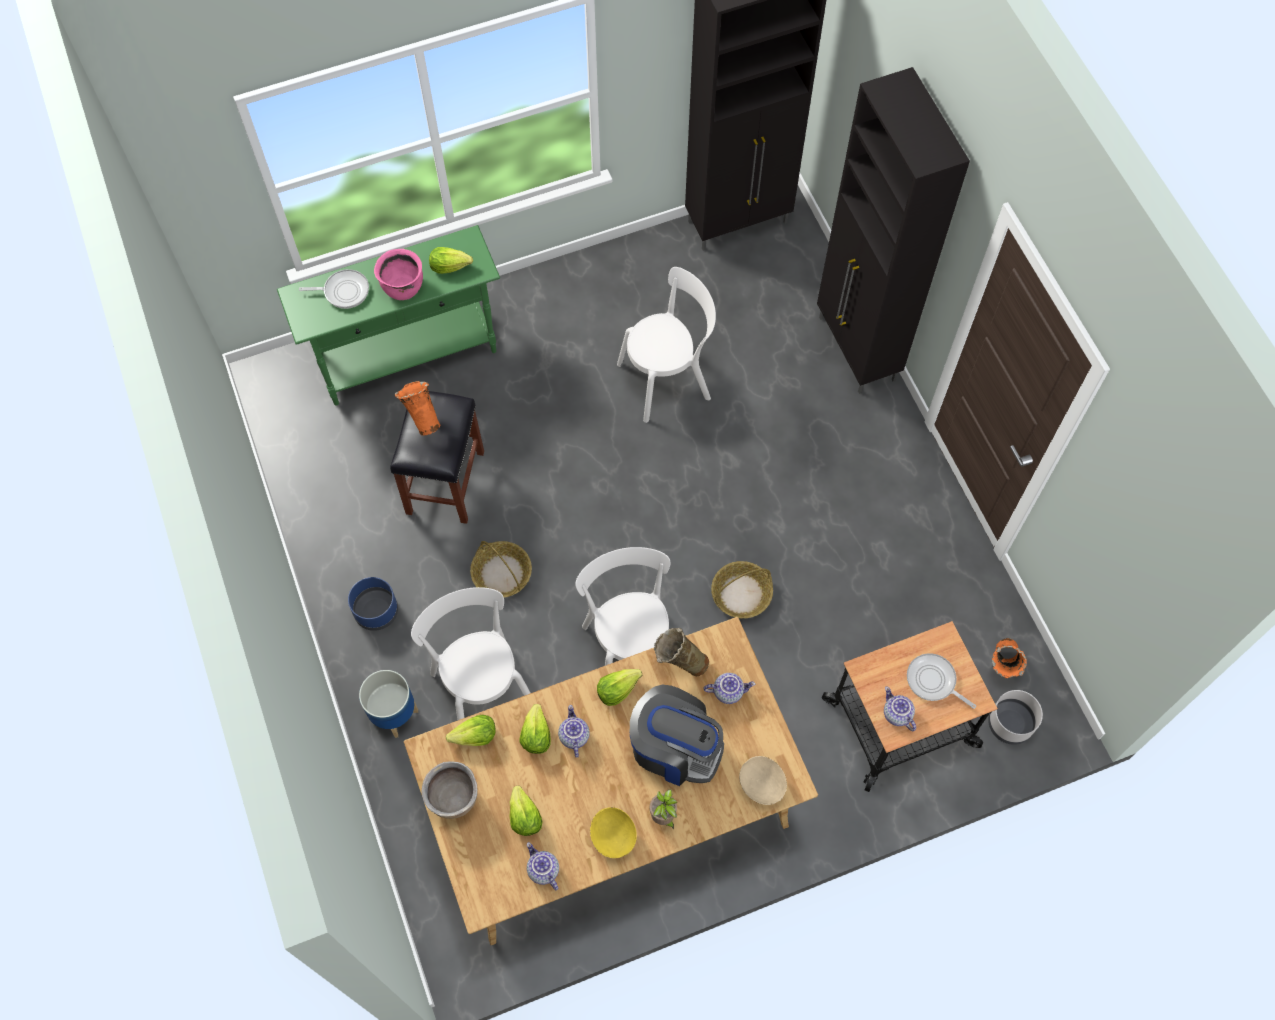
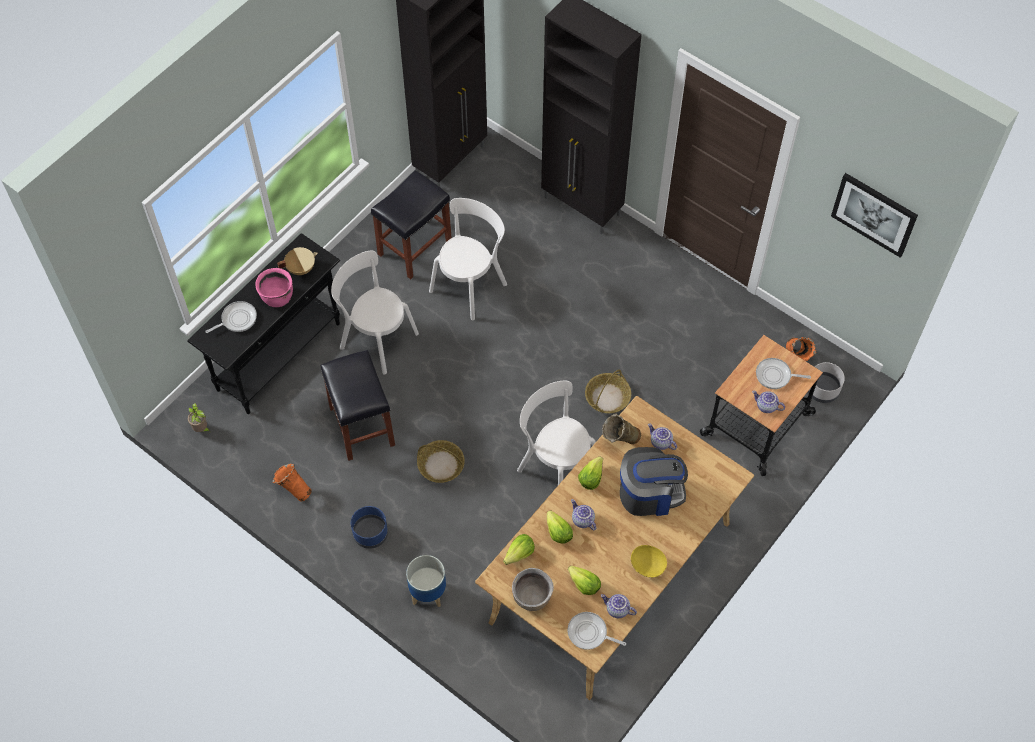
camera: 30 degrees left, 5 degrees down
green console table [277,225,500,406] -> black console table [187,233,340,414]
orange vase [395,381,440,436] -> orange vase moved to [272,464,312,502]
white chair [411,587,530,720] -> white chair moved to [331,251,419,375]
lettuce [429,247,473,274] -> beige cooking pot [277,247,317,275]
potted plant [650,790,678,830] -> potted plant moved to [188,403,211,433]
teapot [704,673,756,704] -> teapot turned 105 degrees counterclockwise [648,423,677,450]
beige bowl [739,756,787,805] -> none
none -> black stool [371,170,452,279]
none -> frying pan [567,612,626,650]
none -> picture [831,173,918,258]

